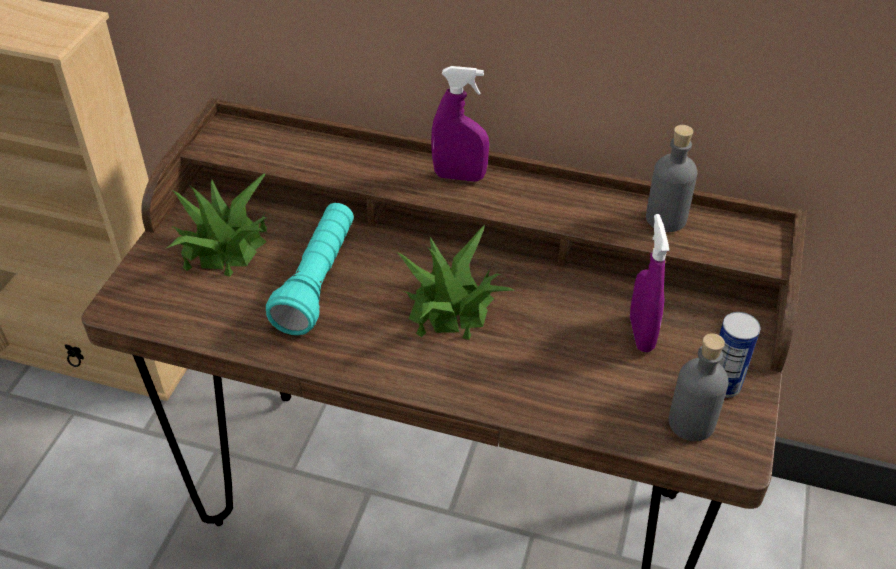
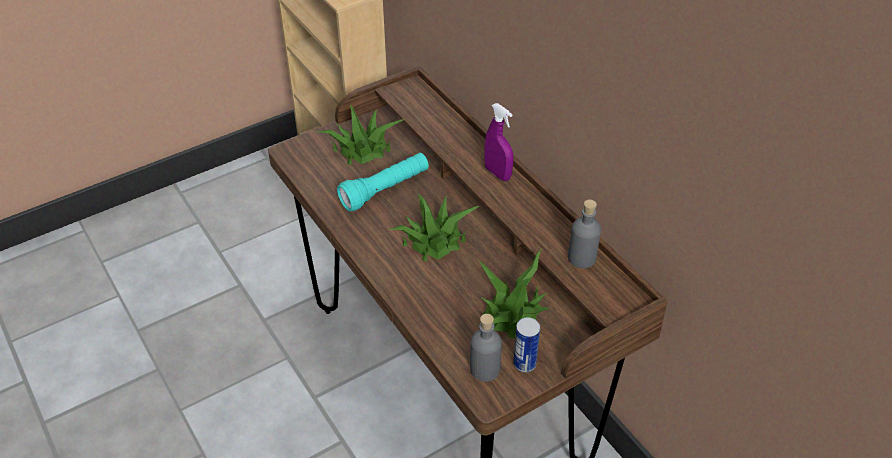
camera: 40 degrees right, 0 degrees up
purple spray bottle [630,214,669,352] -> potted plant [479,250,550,339]

